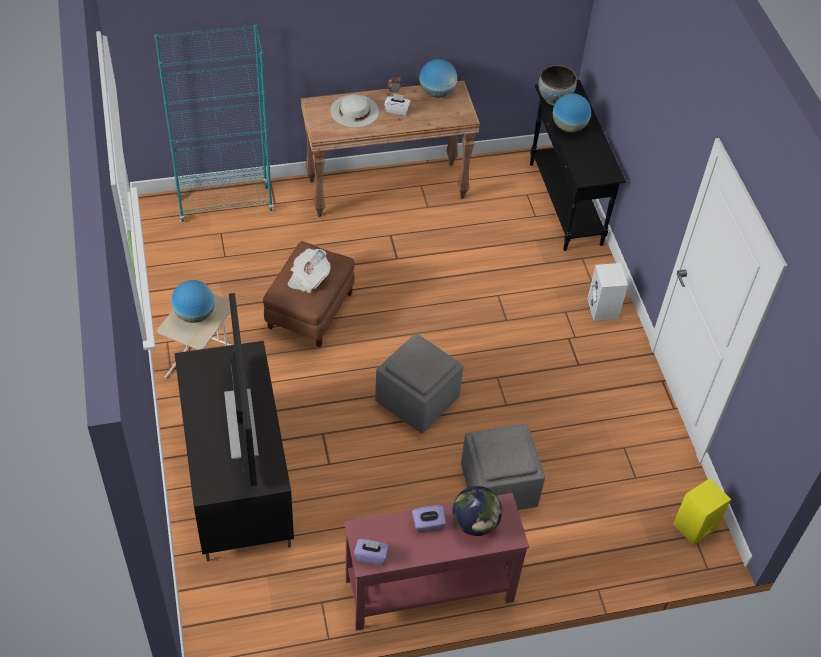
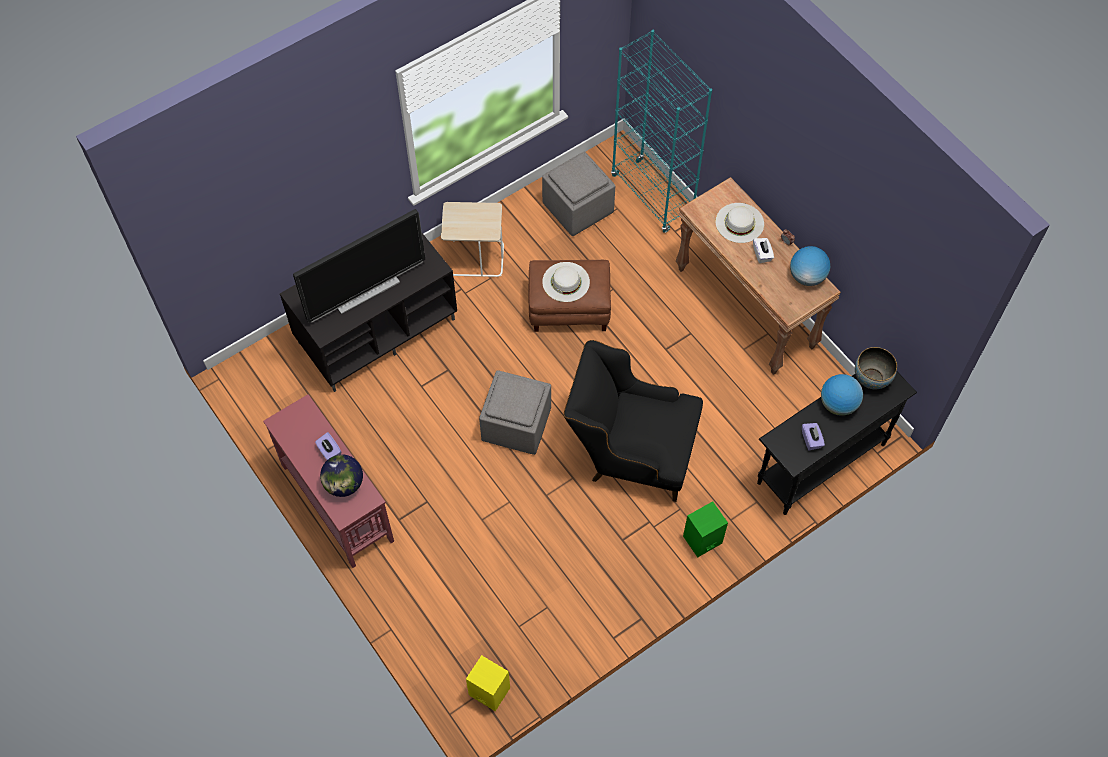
camera: 70 degrees right, 10 degrees up
globe [171,280,215,323] -> none
newspaper [288,248,331,293] -> white hat [542,262,590,302]
purple tissue box [354,539,389,565] -> purple tissue box moved to [802,423,825,450]
grey ottoman [461,424,545,510] -> grey ottoman moved to [542,152,615,236]
white speaker [587,263,628,321] -> green speaker [683,501,728,558]
none -> black armchair [564,340,703,502]

